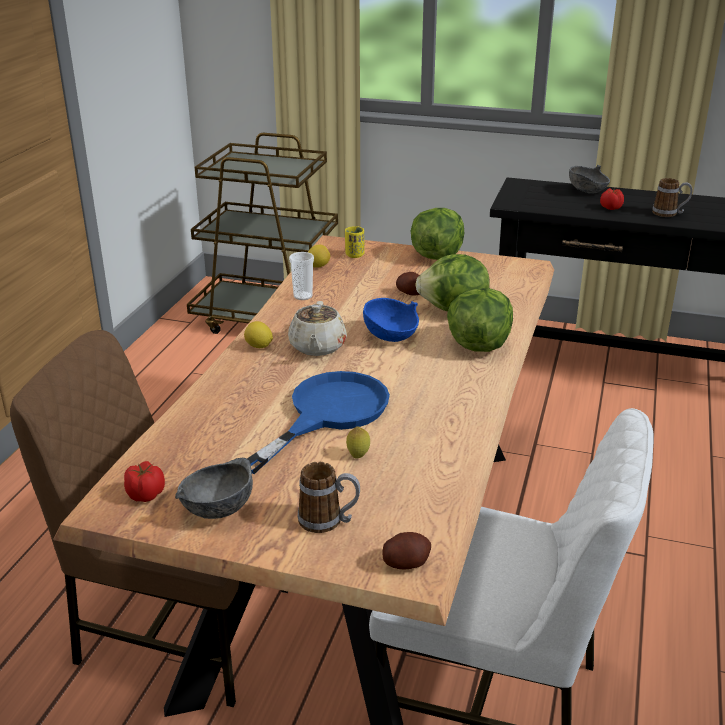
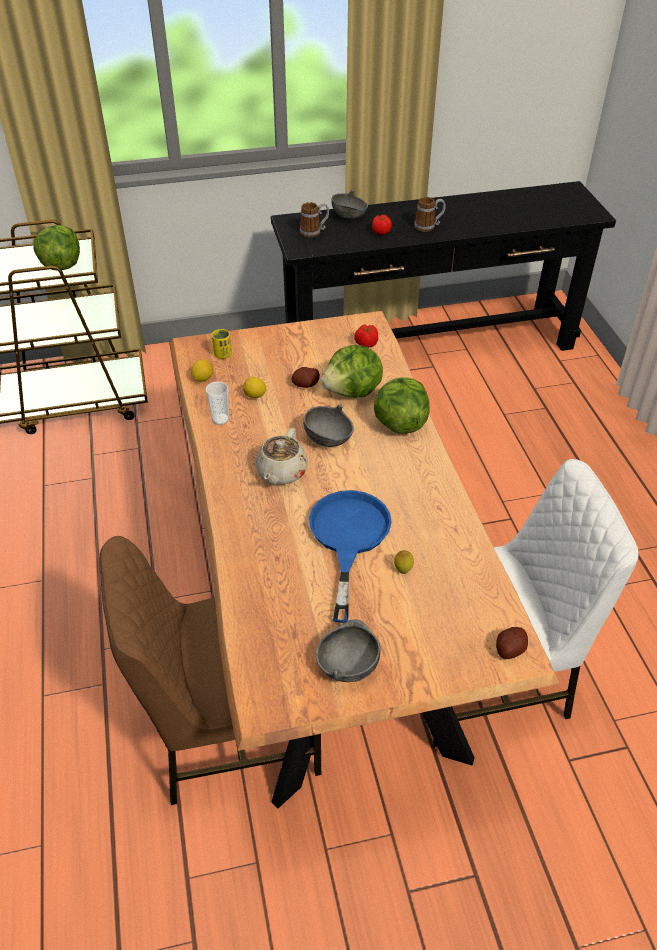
camera: 30 degrees left, 15 degrees up
tomato [124,461,165,502] -> tomato moved to [354,324,378,348]
lemon [244,321,273,348] -> lemon moved to [243,377,266,398]
beige teapot [288,301,347,356] -> beige teapot turned 45 degrees clockwise [256,428,308,485]
mug [298,462,360,533] -> mug moved to [300,202,329,238]
blue bowl [363,298,419,342] -> grey bowl [303,405,354,447]
lettuce [410,208,464,260] -> lettuce moved to [33,225,80,270]

